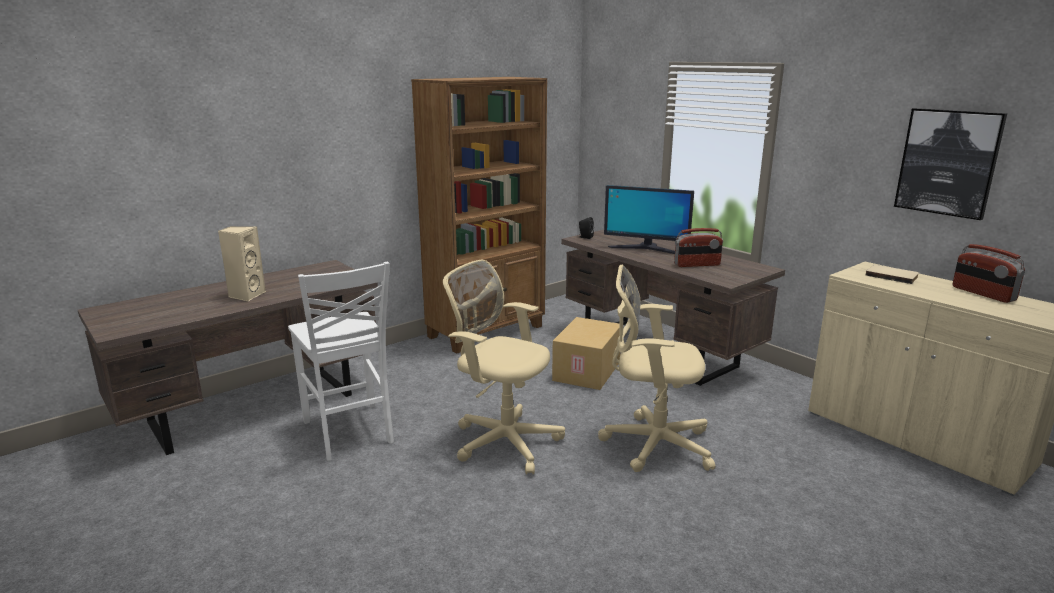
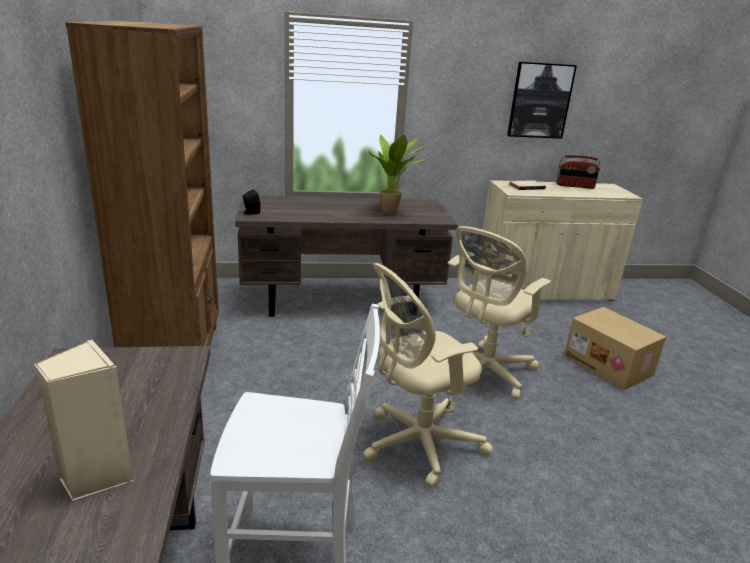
camera: 60 degrees left, 5 degrees up
cardboard box [552,317,621,390] -> cardboard box moved to [564,307,666,390]
monitor [604,185,694,254] -> none
radio [674,228,723,267] -> potted plant [368,135,428,214]

